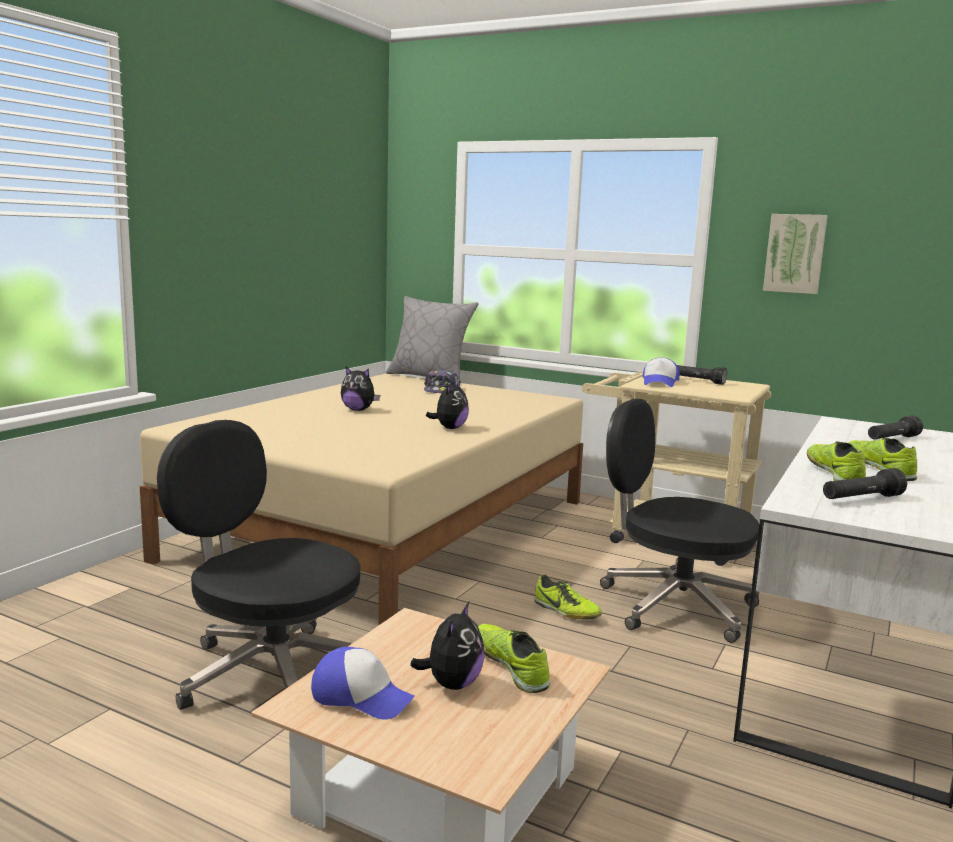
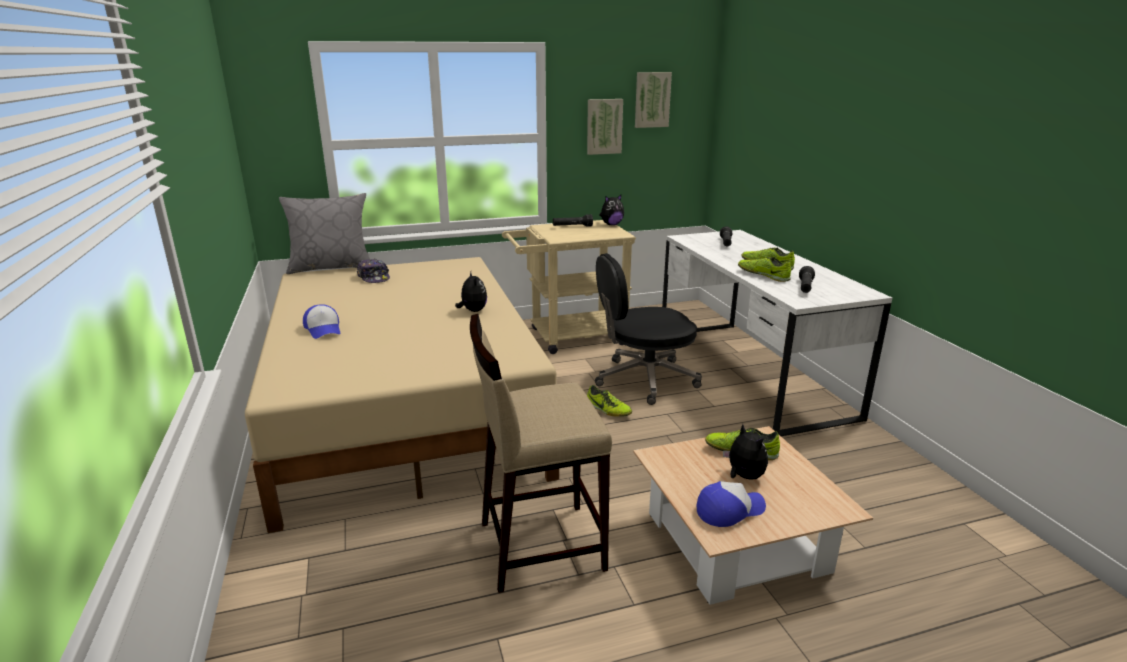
camera: 45 degrees left, 10 degrees up
black office chair [157,420,360,710] -> beige stool [470,314,612,593]
plush toy [341,367,380,411] -> plush toy moved to [599,195,624,225]
shoe [534,574,602,619] -> shoe turned 45 degrees clockwise [587,385,632,417]
cap [643,357,680,387] -> cap moved to [303,304,340,339]
none -> picture [635,72,672,128]

